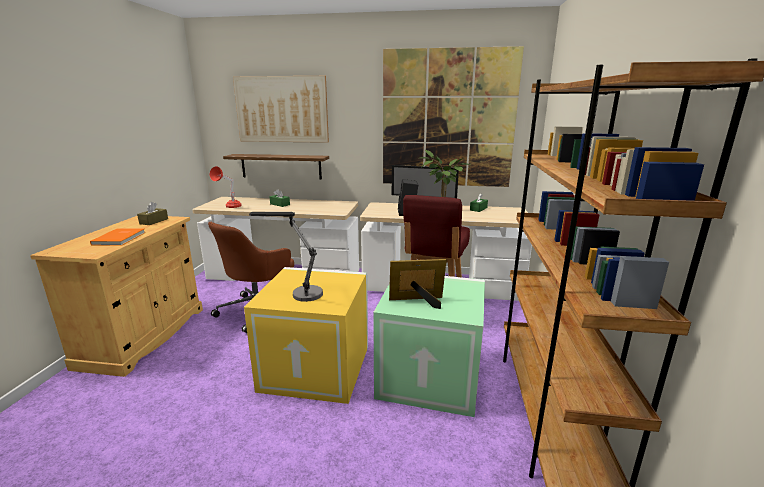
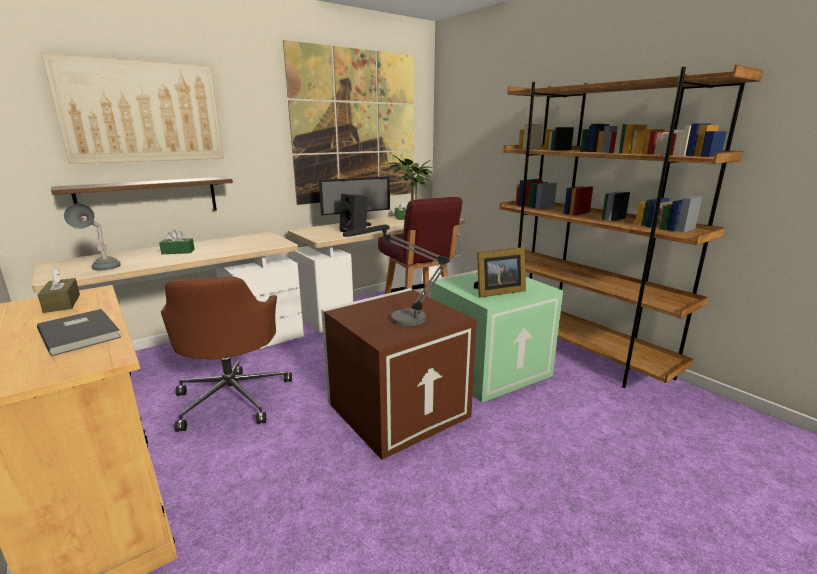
camera: 45 degrees left, 0 degrees up
orange book [90,228,146,246] -> grey book [37,309,121,356]
red table lamp [210,166,242,208] -> grey table lamp [64,203,121,271]
yellow storage box [244,267,368,404] -> brown storage box [321,288,477,460]
picture frame [389,259,446,309] -> picture frame turned 150 degrees counterclockwise [474,247,526,298]

